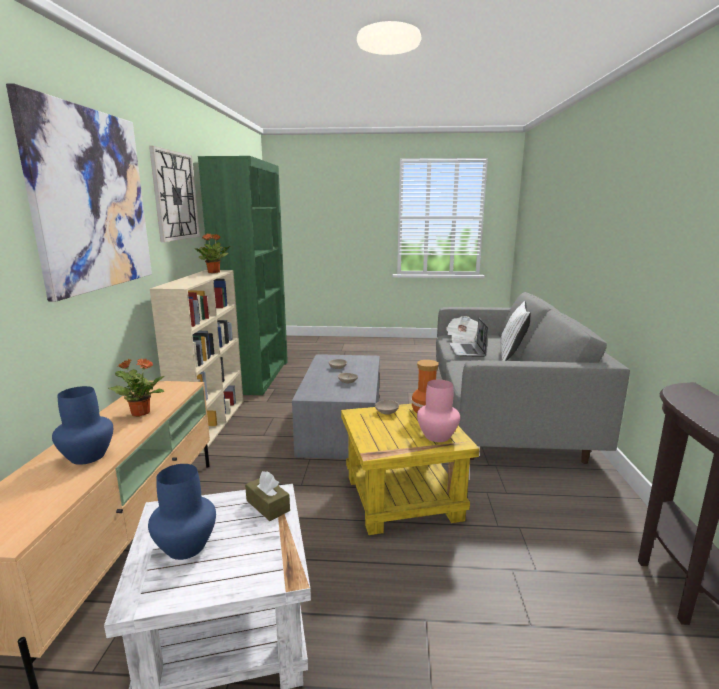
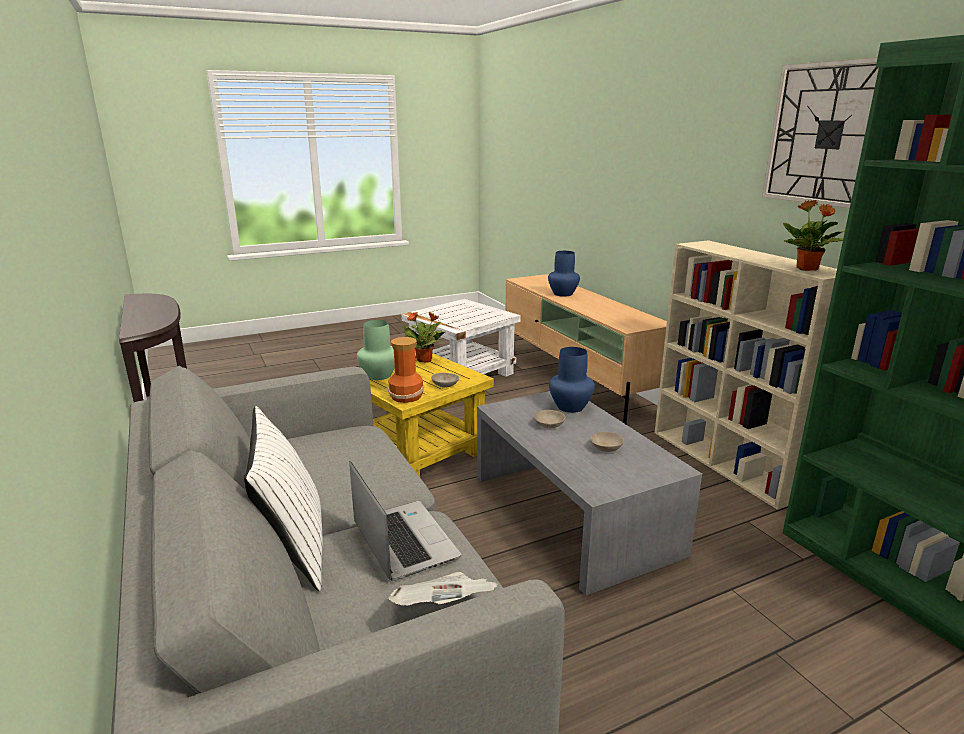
camera: 150 degrees right, 5 degrees up
picture [6,83,152,302] -> none
potted plant [108,358,165,417] -> potted plant moved to [402,312,445,363]
blue vase [148,464,216,560] -> blue vase moved to [549,347,595,413]
brown tissue box [245,471,290,521] -> none
pink vase [417,380,460,442] -> green vase [357,320,395,380]

